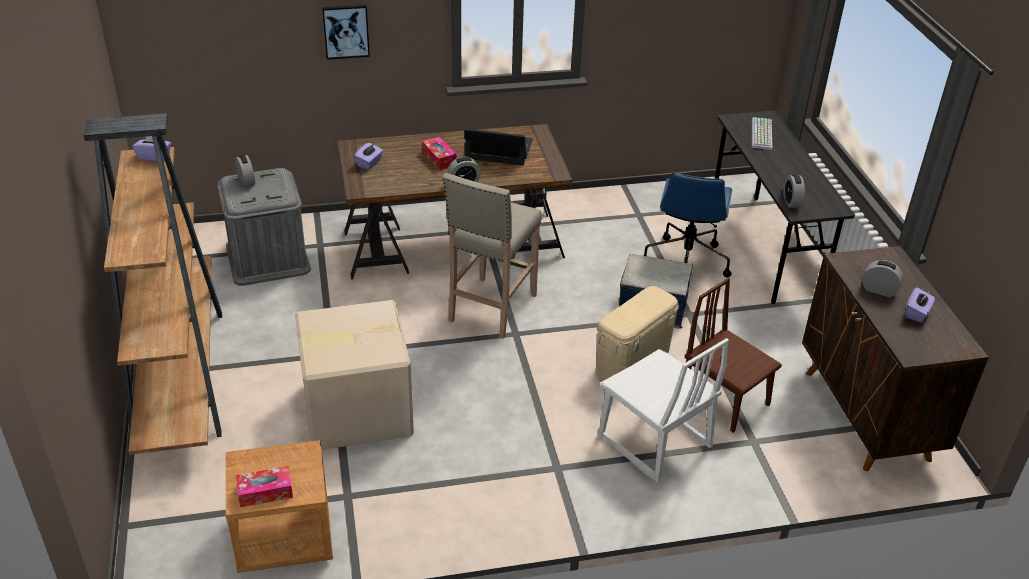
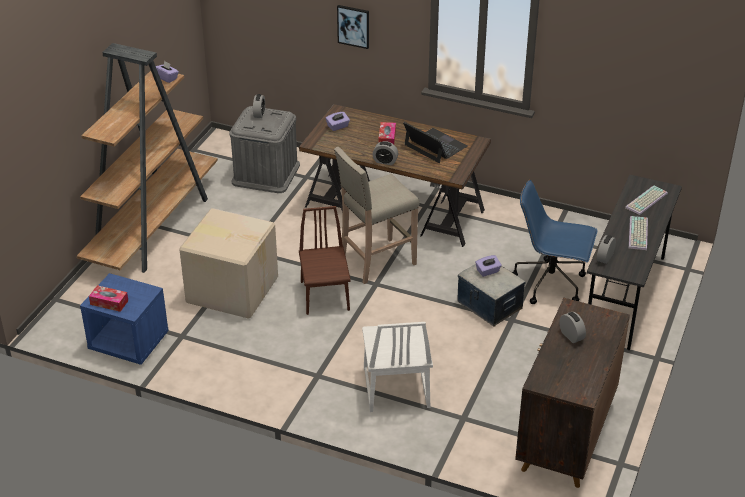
camera: 35 degrees right, 0 degrees up
brown nightstand [226,440,333,573] -> blue nightstand [80,273,169,365]
beige storage box [596,286,679,380] -> none
blue office chair [643,172,732,278] -> blue office chair turned 60 degrees clockwise [512,180,598,304]
brown chair [685,278,782,433] -> brown chair moved to [299,206,351,315]
purple tissue box [905,287,935,323] -> purple tissue box moved to [475,255,502,277]
none -> keyboard [629,216,648,250]

